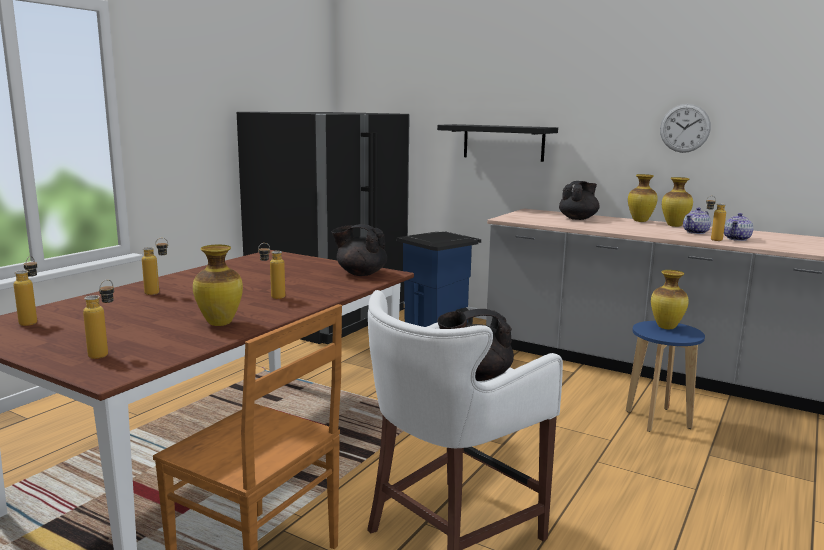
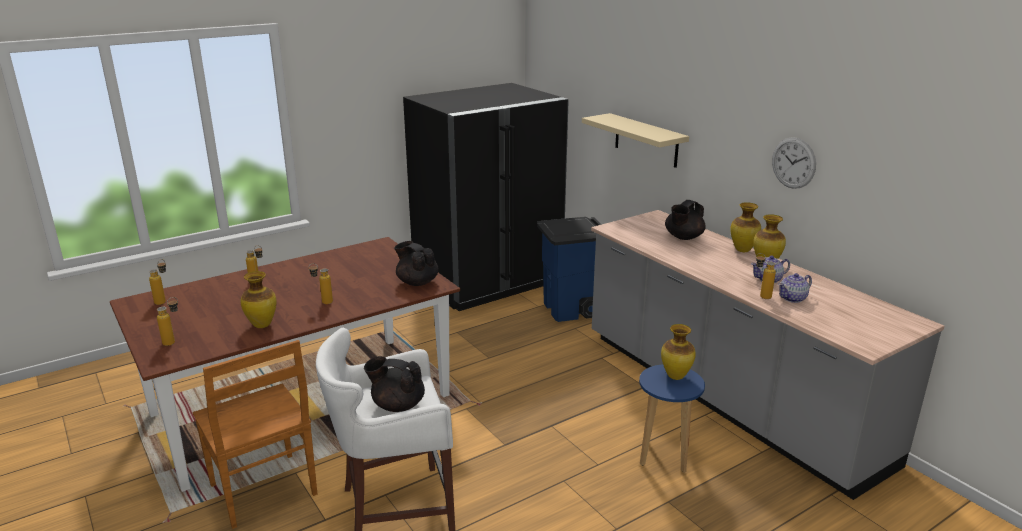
camera: 25 degrees right, 10 degrees up
black shelf [437,124,558,162] -> beige shelf [582,113,689,168]
black teapot [559,181,600,220] -> black teapot turned 150 degrees clockwise [665,200,706,240]

